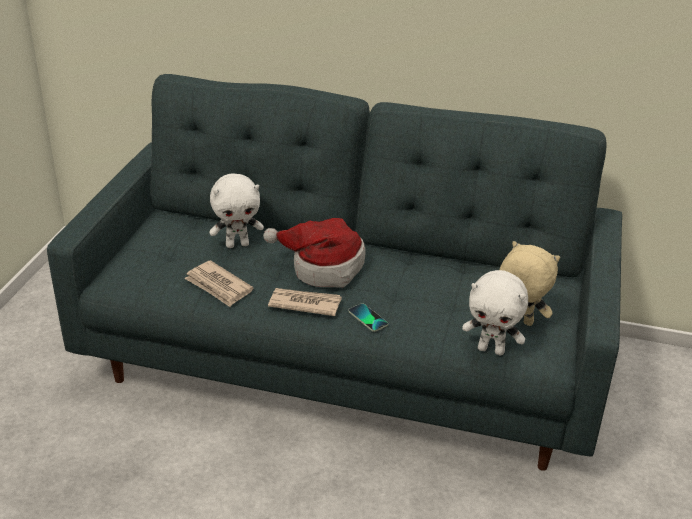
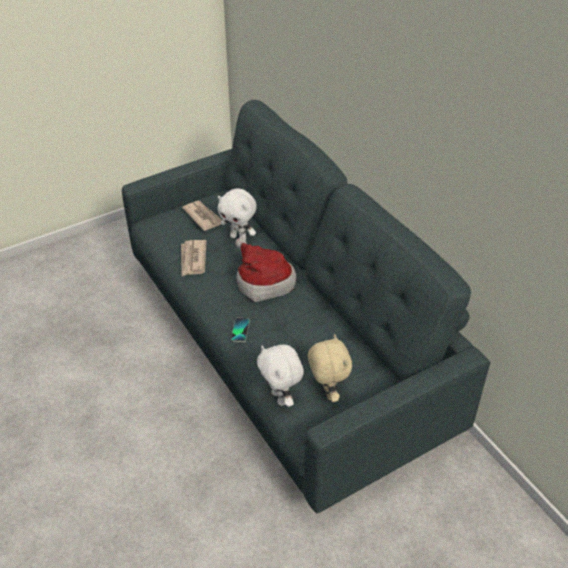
camera: 45 degrees right, 10 degrees up
newspaper [268,288,342,316] -> newspaper moved to [182,201,222,231]

